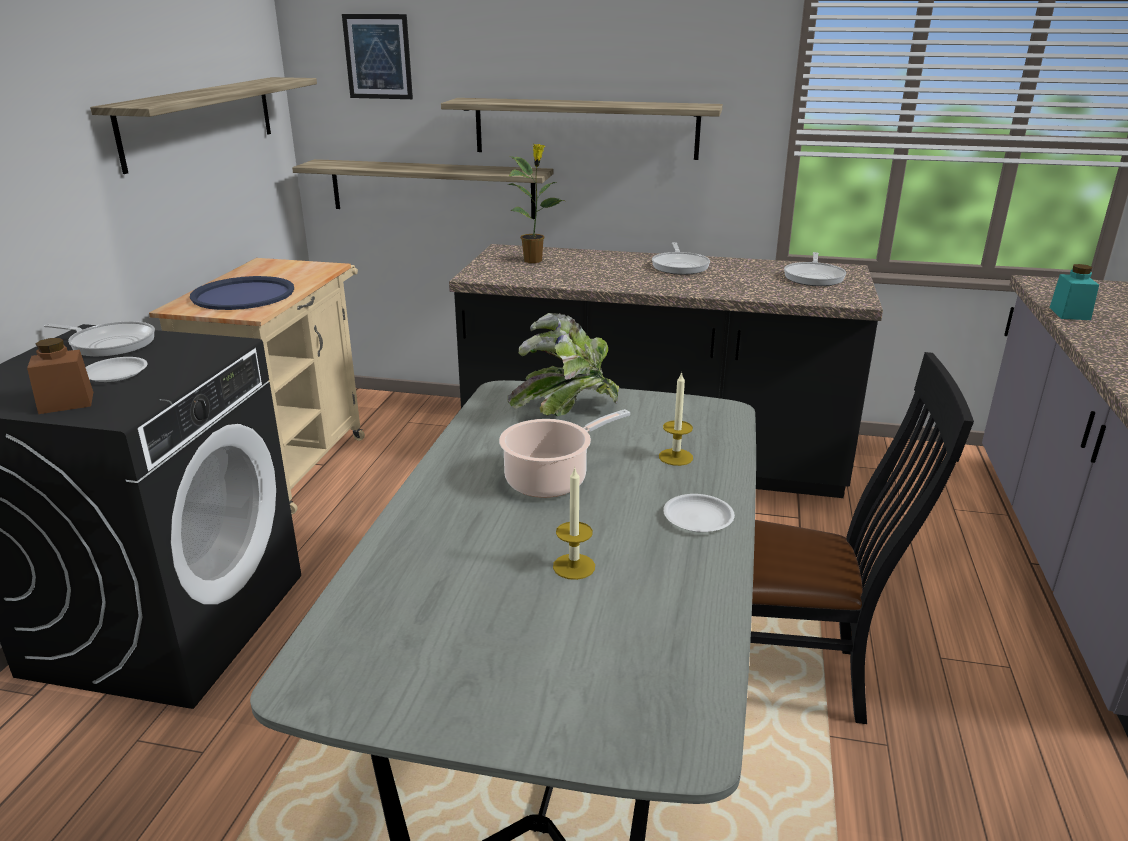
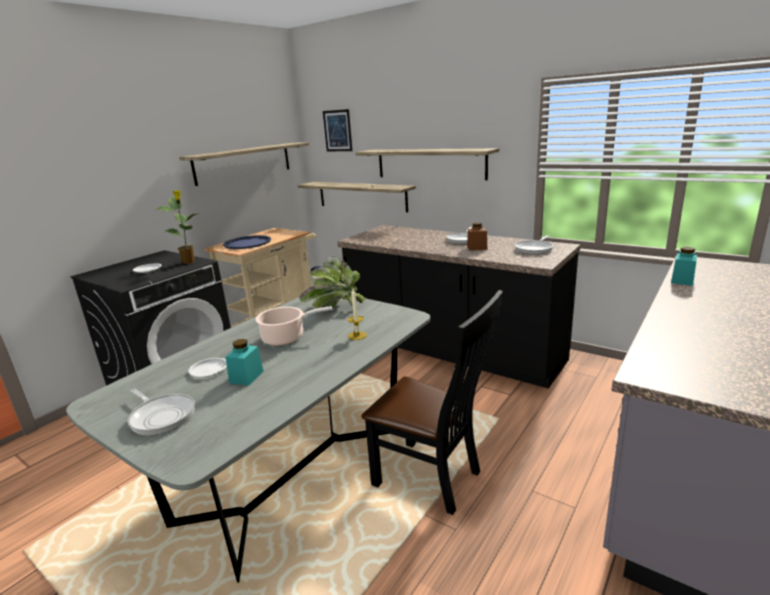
camera: 25 degrees right, 5 degrees down
brown jar [27,338,93,414] -> brown jar moved to [467,222,488,251]
frying pan [44,321,155,357] -> frying pan moved to [127,389,195,435]
potted plant [507,144,564,263] -> potted plant moved to [156,190,197,264]
candle [553,468,595,580] -> turquoise jar [225,339,263,386]
white plate [663,494,735,532] -> white plate moved to [188,358,227,377]

